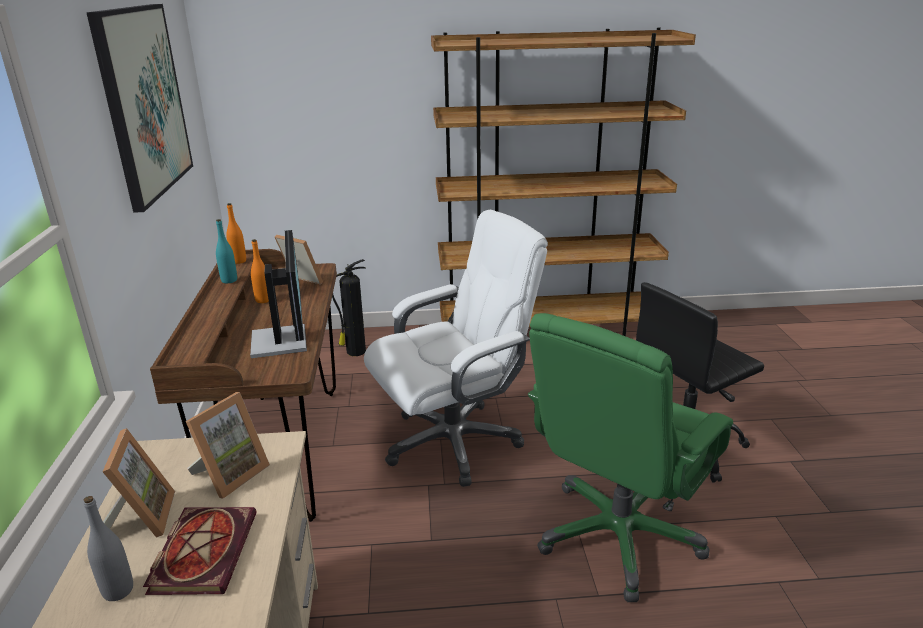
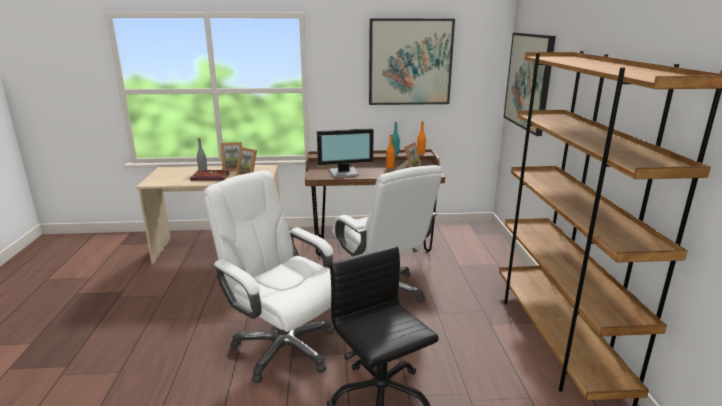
camera: 90 degrees right, 5 degrees down
fire extinguisher [332,259,366,356] -> none
green office chair [528,313,733,602] -> white office chair [203,170,334,383]
none -> picture [504,33,556,136]

